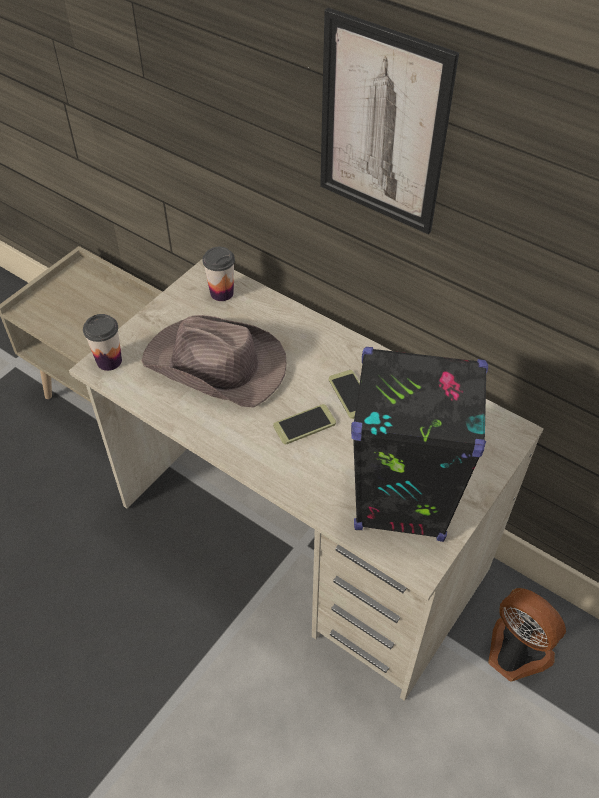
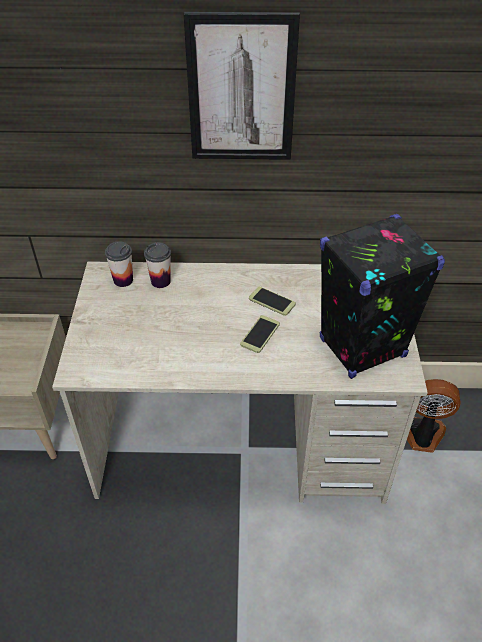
camera: 35 degrees left, 5 degrees down
cup [83,314,122,371] -> cup moved to [144,243,171,288]
brown hat [142,315,287,408] -> none

